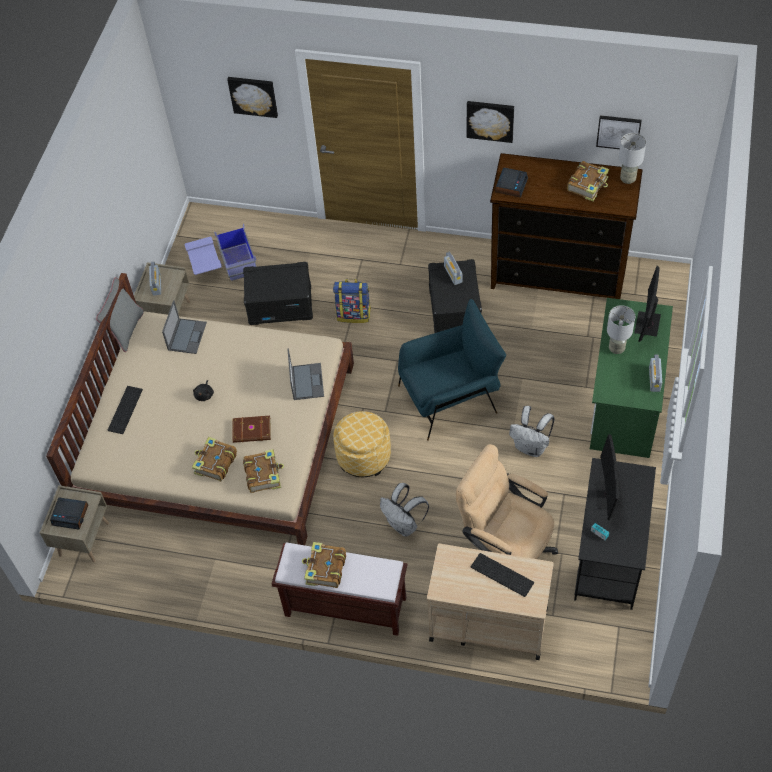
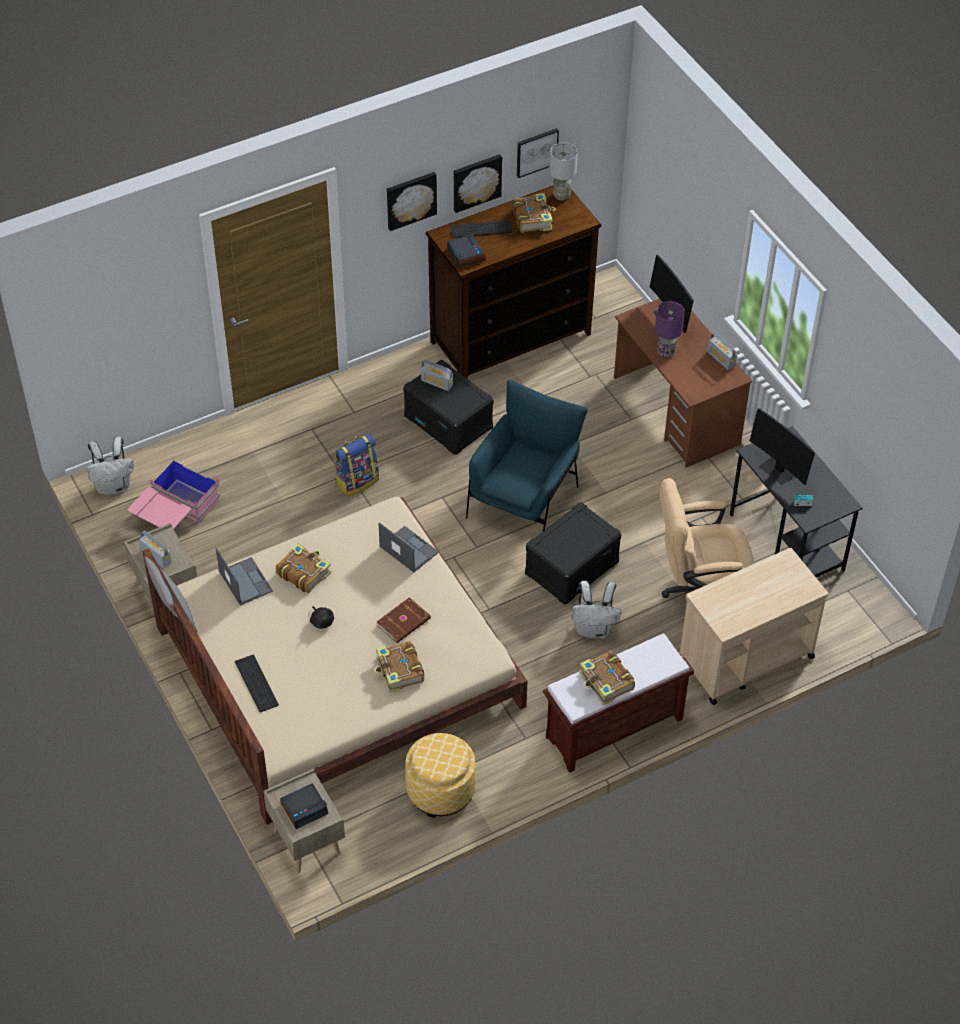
camera: 45 degrees left, 5 degrees down
blue storage box [184,224,257,281] -> pink storage box [128,455,220,529]
picture [227,77,278,118] -> picture moved to [454,154,502,213]
black storage box [243,262,313,325] -> black storage box moved to [525,502,621,604]
book [243,449,284,493] -> book moved to [275,543,331,593]
ottoman [333,411,391,477] -> ottoman moved to [405,733,476,818]
keyboard [471,553,534,597] -> keyboard moved to [450,220,512,238]
white backpack [509,406,555,457] -> white backpack moved to [87,437,134,495]
green desk [590,298,673,458] -> brown desk [614,298,752,468]
grey table lamp [607,305,635,354] -> purple table lamp [655,301,685,358]

